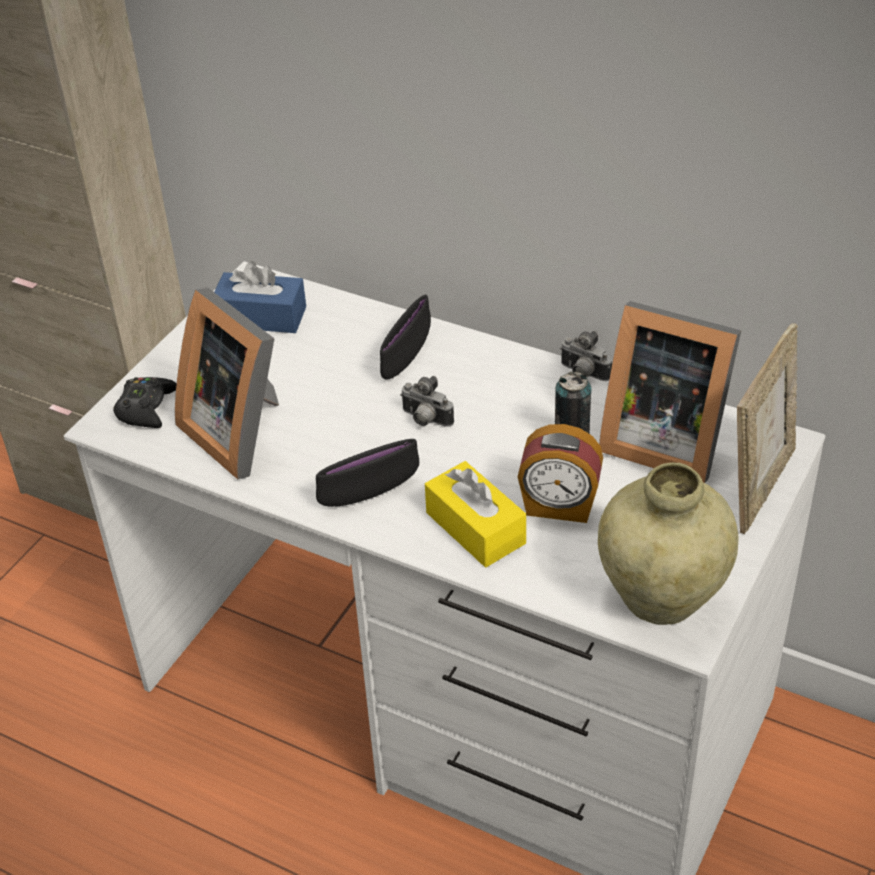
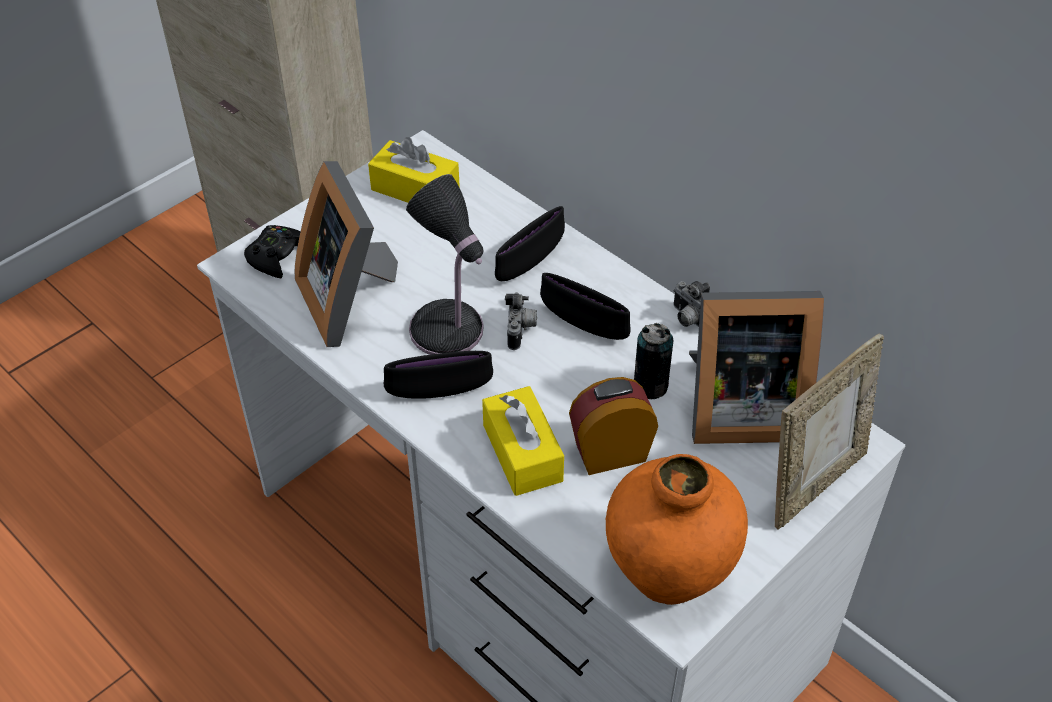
camera: 15 degrees right, 5 degrees up
blue tissue box [214,261,306,333] -> yellow tissue box [368,137,460,203]
camera [400,376,454,427] -> camera turned 135 degrees counterclockwise [505,292,537,350]
alarm clock [518,424,603,523] -> alarm clock turned 135 degrees clockwise [569,377,658,475]
beige vase [598,462,738,625] -> orange vase [606,454,748,605]
picture frame [599,301,741,483] -> picture frame turned 45 degrees counterclockwise [689,291,824,444]
none -> table lamp [406,174,484,355]
none -> black bowl [540,273,631,340]

